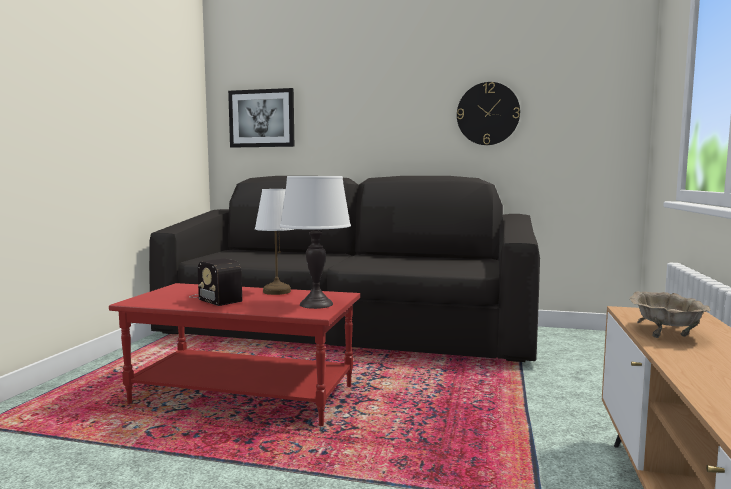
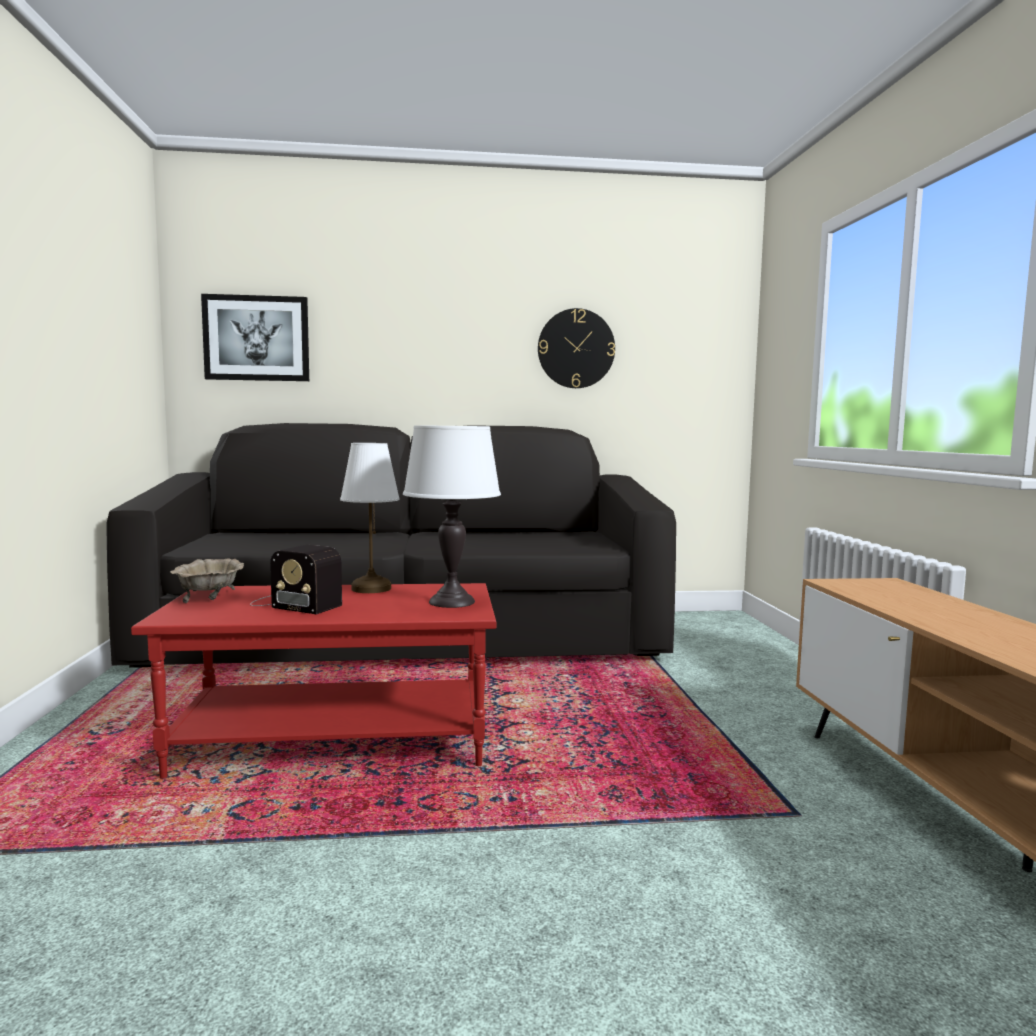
camera: 20 degrees left, 0 degrees up
beige bowl [630,291,711,338] -> beige bowl moved to [170,559,244,603]

